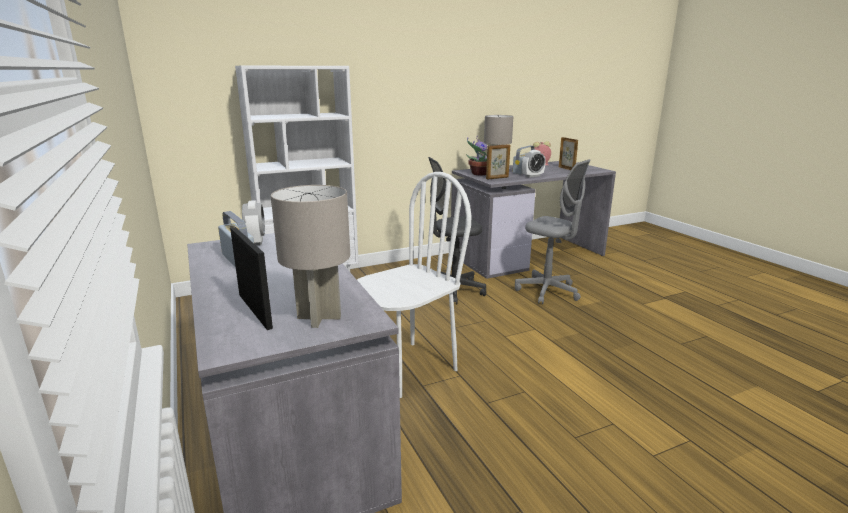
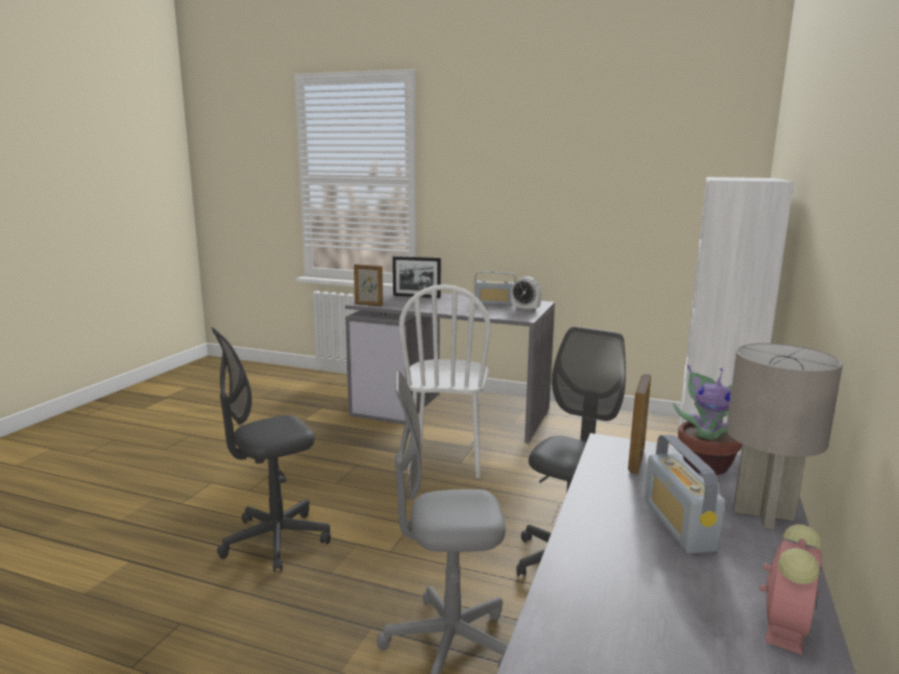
camera: 135 degrees right, 5 degrees down
grey table lamp [271,185,350,328] -> none
alarm clock [522,150,546,178] -> none
picture frame [559,137,578,170] -> picture frame moved to [354,264,383,306]
none -> grey office chair [211,327,331,572]

